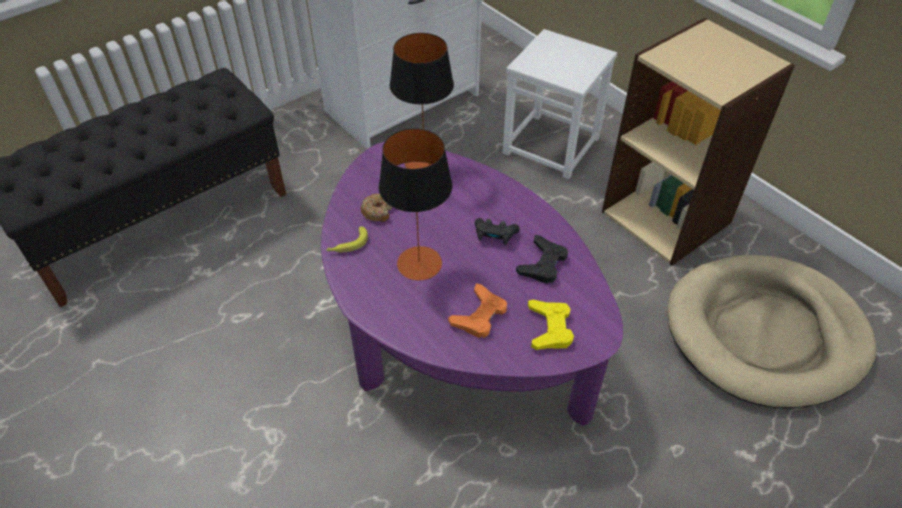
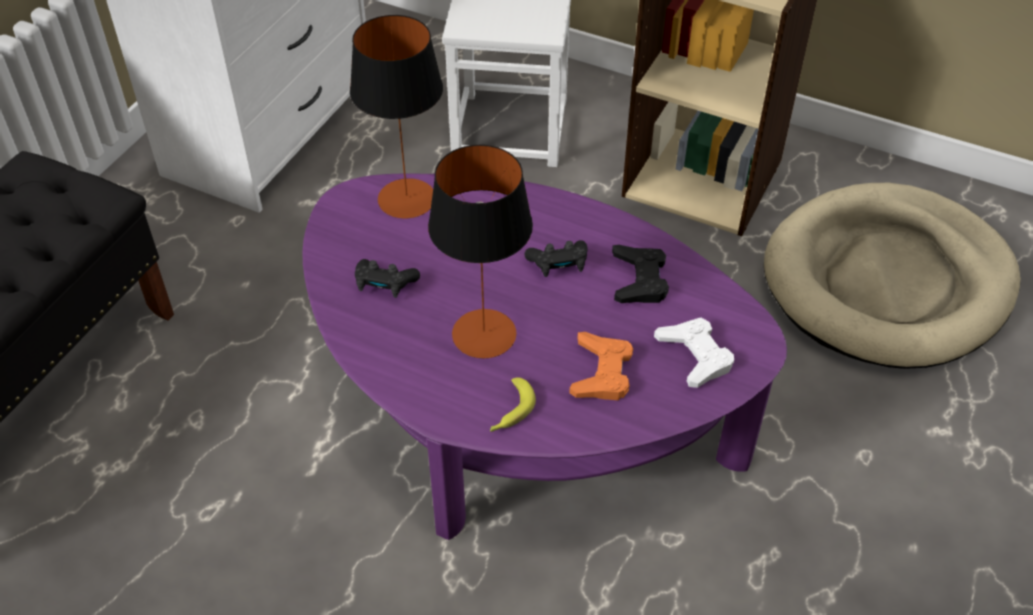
camera: 25 degrees left, 0 degrees up
banana [326,226,368,252] -> banana moved to [490,377,536,432]
donut [361,193,393,222] -> black game controller [355,259,420,298]
yellow game controller [528,300,574,350] -> white game controller [654,318,734,388]

